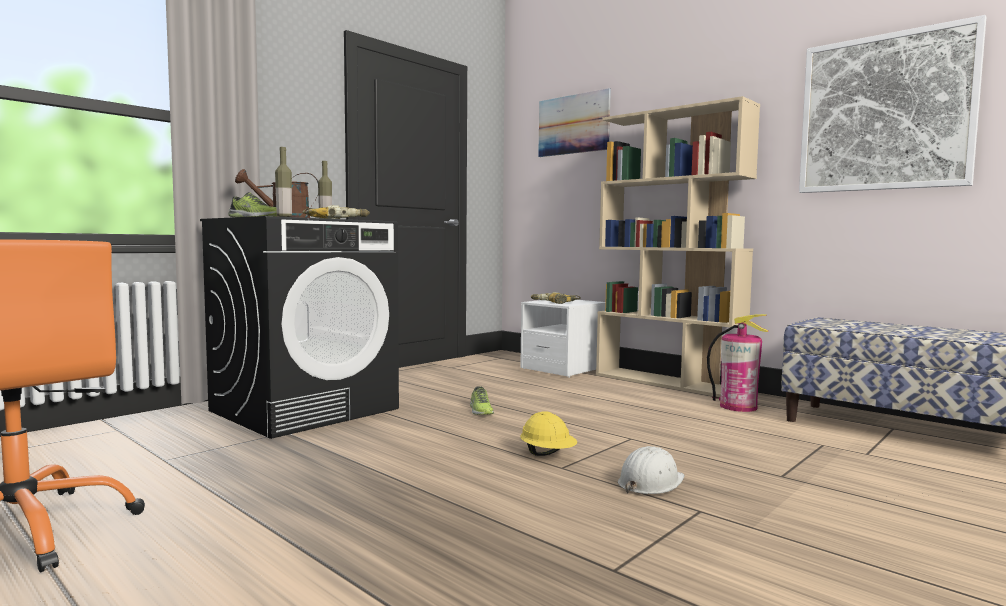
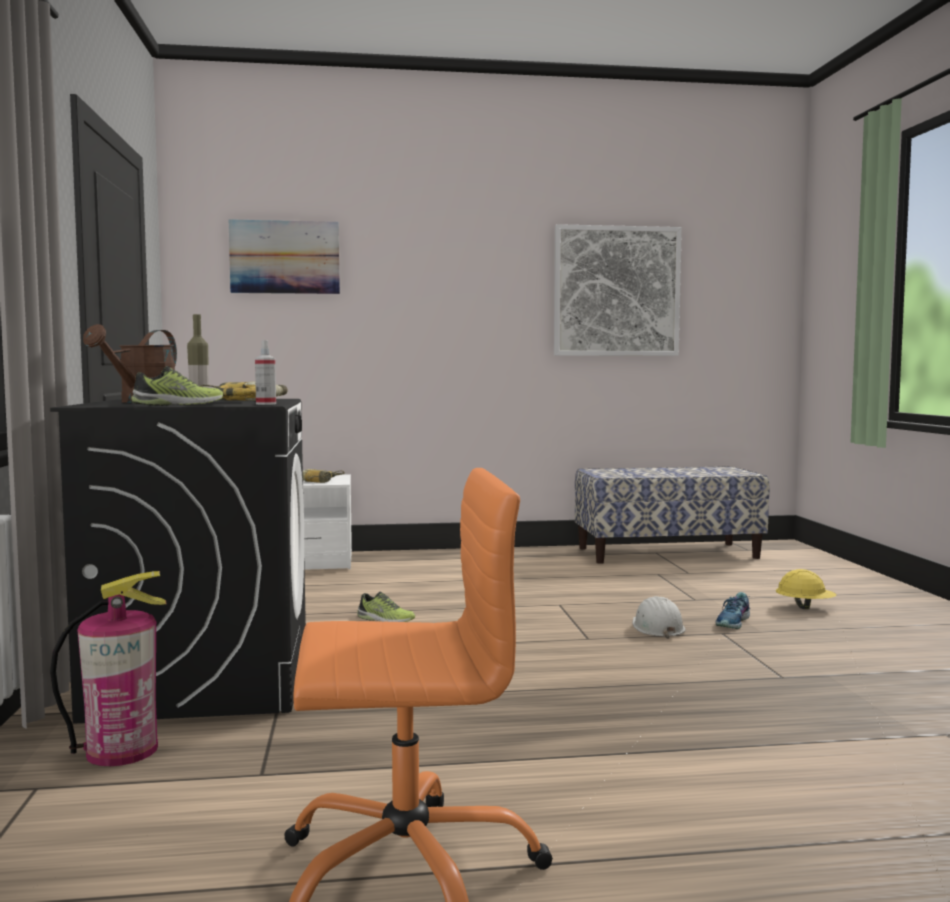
camera: 50 degrees left, 0 degrees up
bottle [275,147,292,217] -> spray bottle [255,340,276,405]
yellow hard hat [520,411,577,456] -> yellow hard hat moved to [776,569,836,609]
beige bookcase [596,96,760,397] -> none
fire extinguisher [707,314,769,412] -> fire extinguisher moved to [50,571,166,766]
none -> shoe [715,592,750,629]

